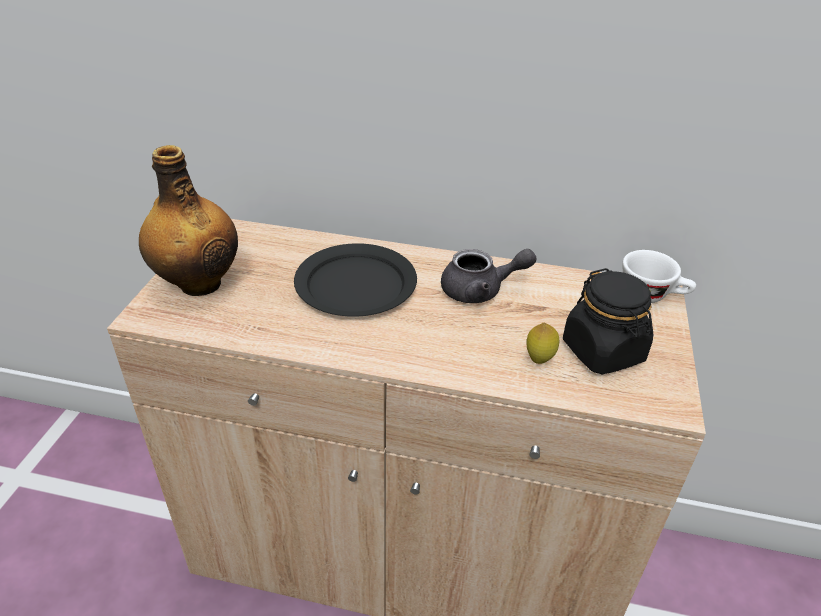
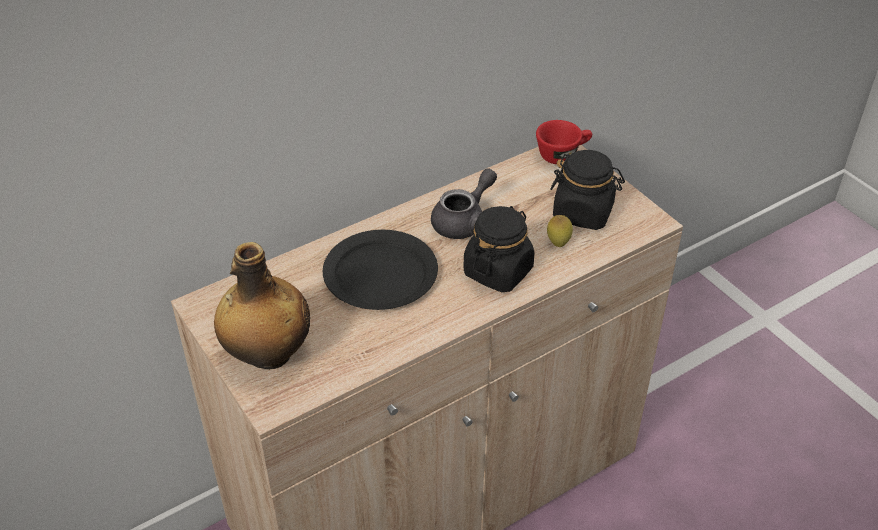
camera: 45 degrees left, 5 degrees up
white cup [622,250,696,303] -> red cup [536,120,592,164]
none -> black jar [464,206,535,293]

